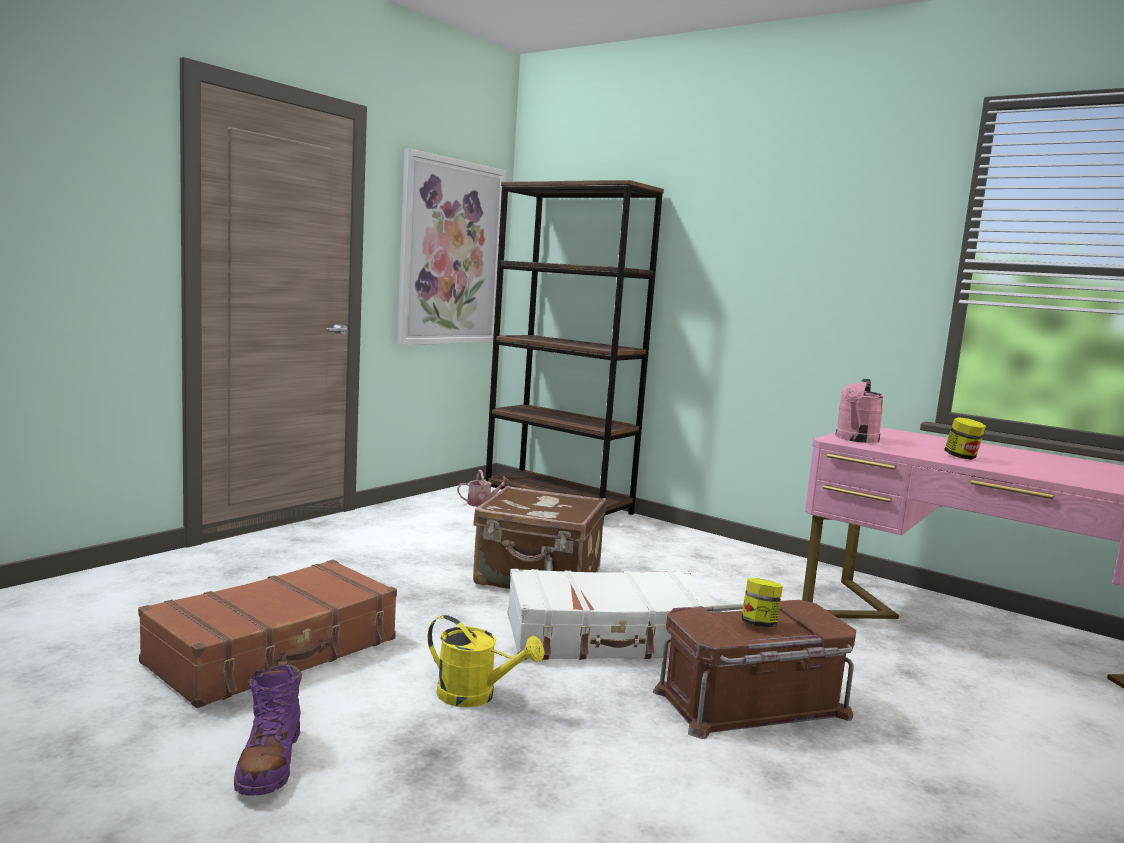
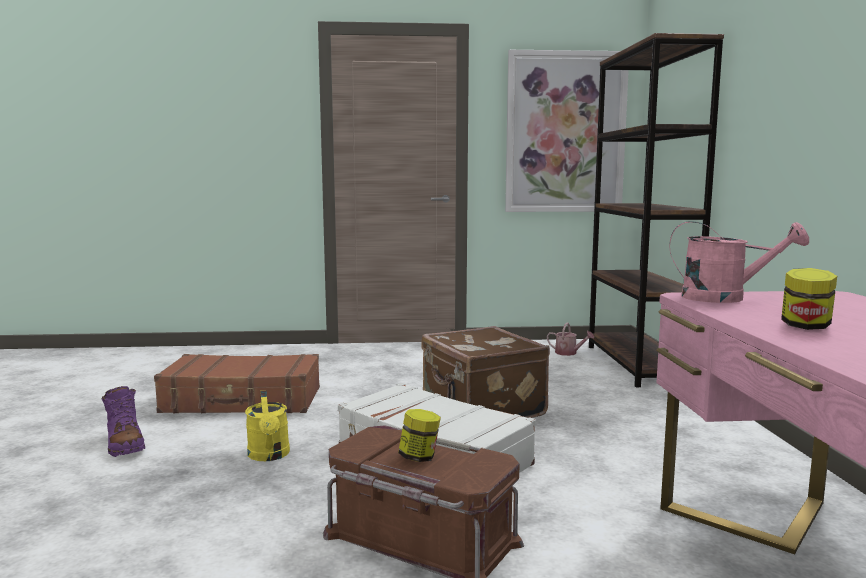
camera: 50 degrees right, 0 degrees up
purple boot [234,660,302,796] -> purple boot turned 75 degrees counterclockwise [102,386,145,457]
pink watering can [835,379,884,443] -> pink watering can turned 150 degrees counterclockwise [669,221,809,303]

